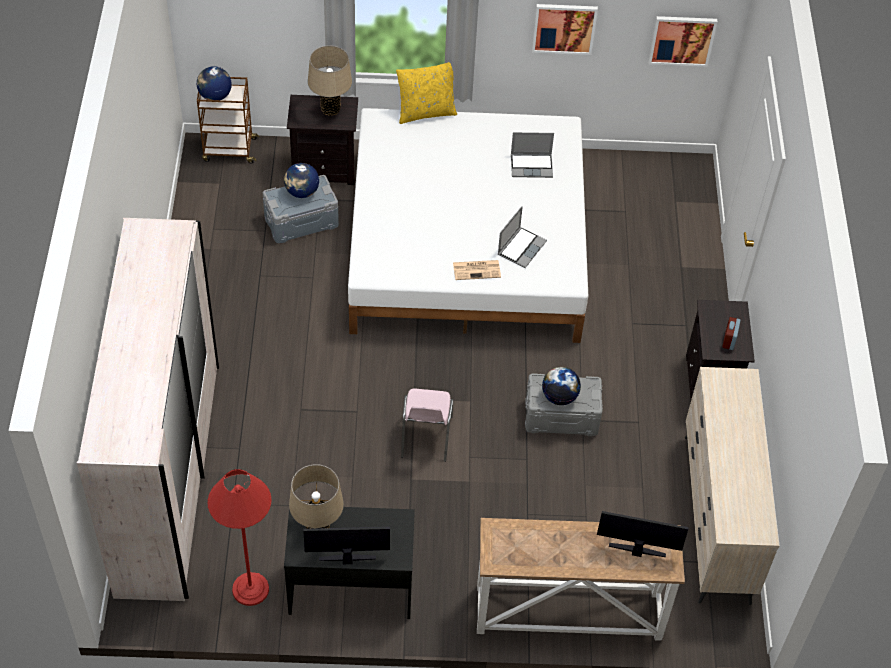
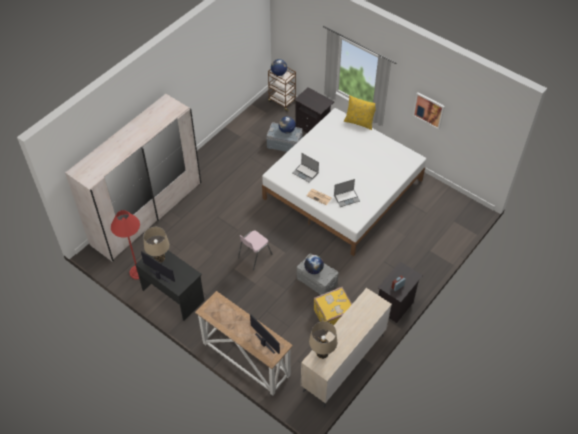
camera: 40 degrees right, 0 degrees up
beige table lamp [308,46,352,116] -> beige table lamp moved to [309,321,337,359]
laptop [511,132,554,178] -> laptop moved to [292,153,319,183]
picture [648,16,717,67] -> none
none -> yellow suitcase [314,287,352,332]

